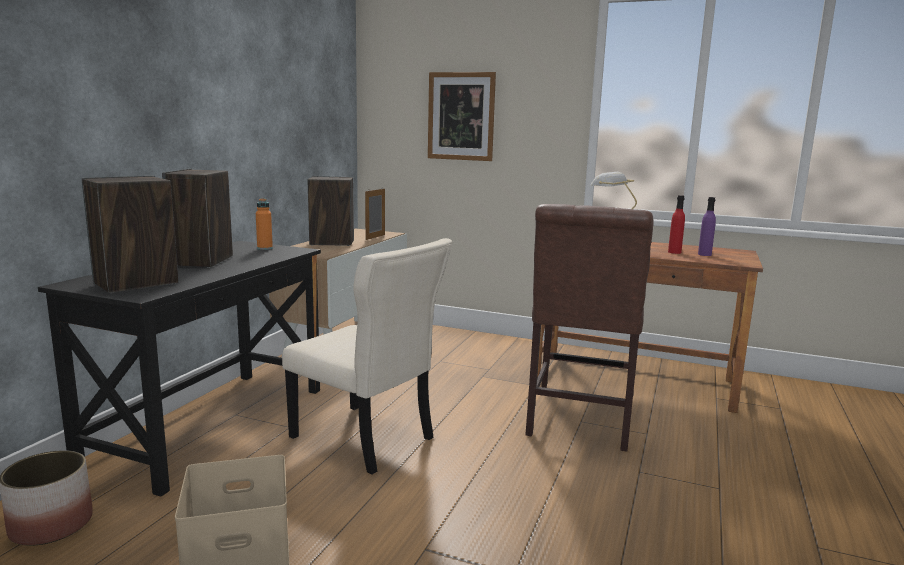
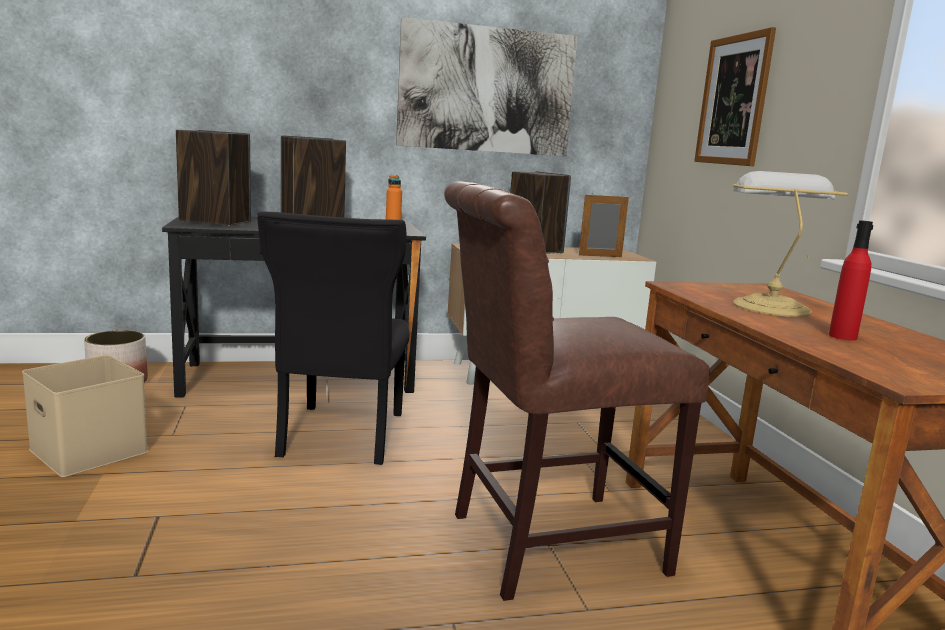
camera: 55 degrees right, 0 degrees up
beige chair [282,238,452,474] -> black chair [257,212,409,465]
purple bottle [698,197,716,256] -> none
none -> picture [396,17,578,156]

